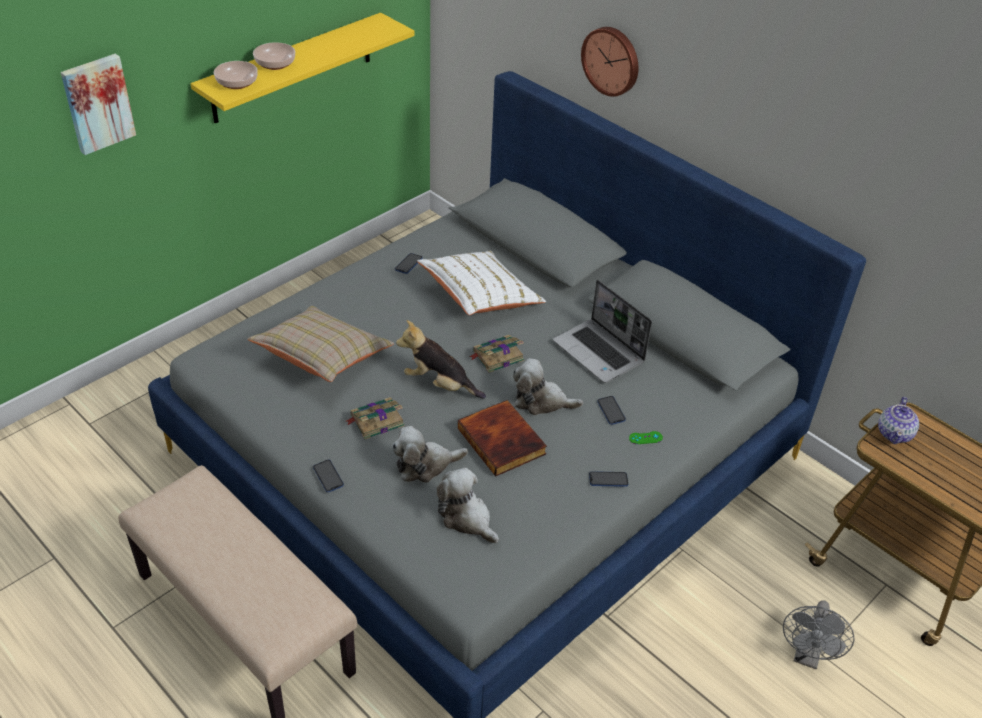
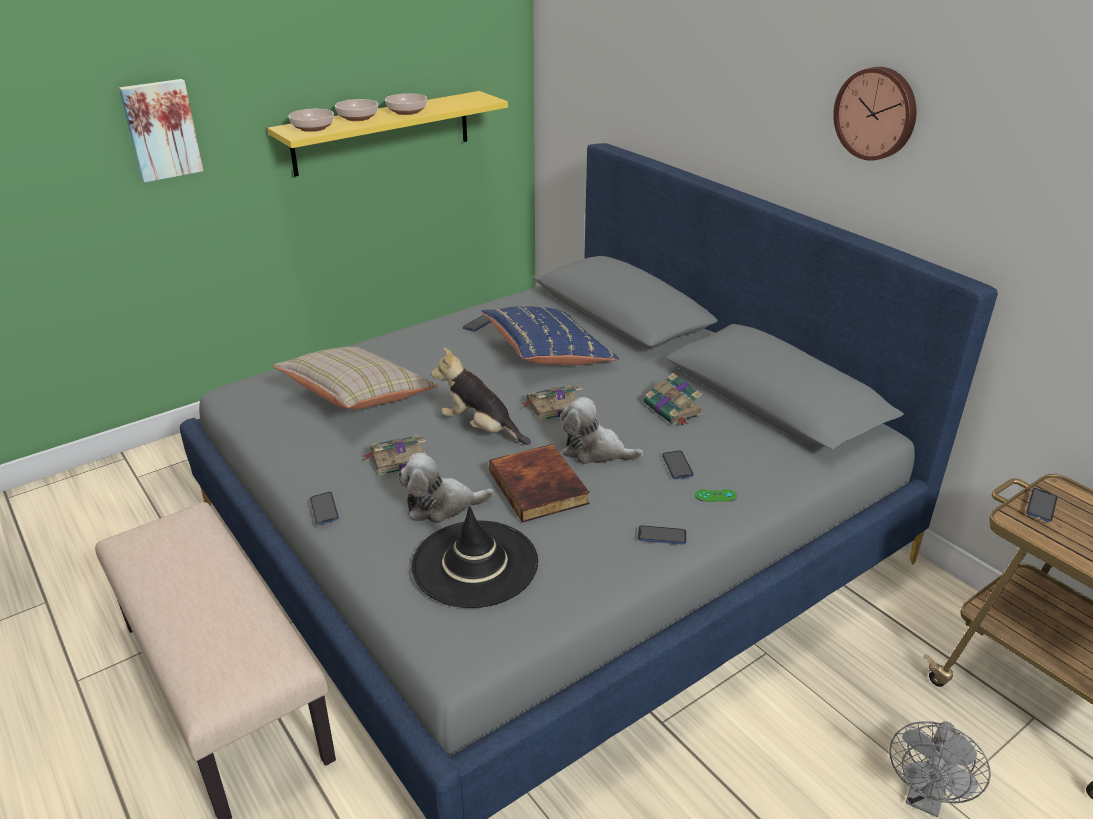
camera: 10 degrees right, 10 degrees down
white pillow [417,251,546,315] -> blue pillow [481,306,619,365]
plush toy [437,468,499,543] -> black hat [411,506,538,608]
laptop [553,280,652,383] -> book [644,373,703,425]
wall clock [581,27,638,97] -> wall clock moved to [833,67,916,161]
teapot [878,397,919,444] -> phone [1026,488,1057,522]
none -> bowl [385,93,427,115]

